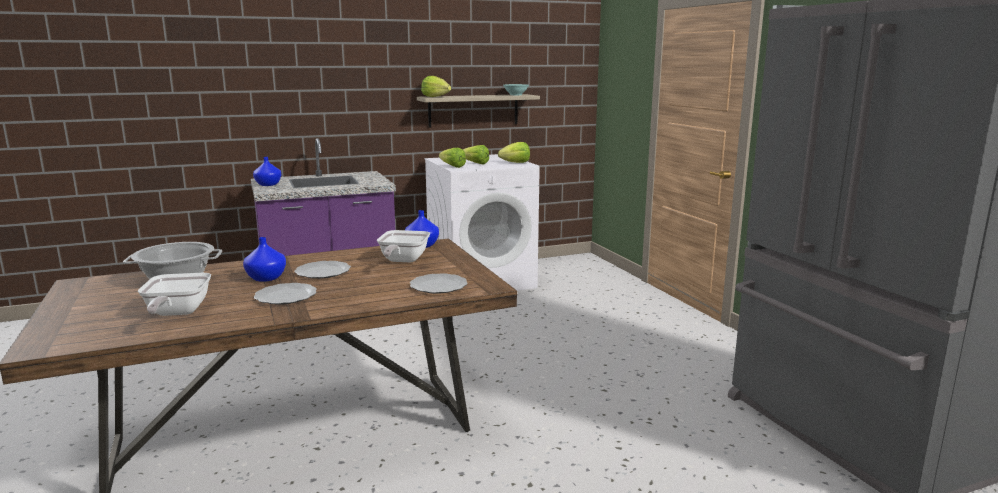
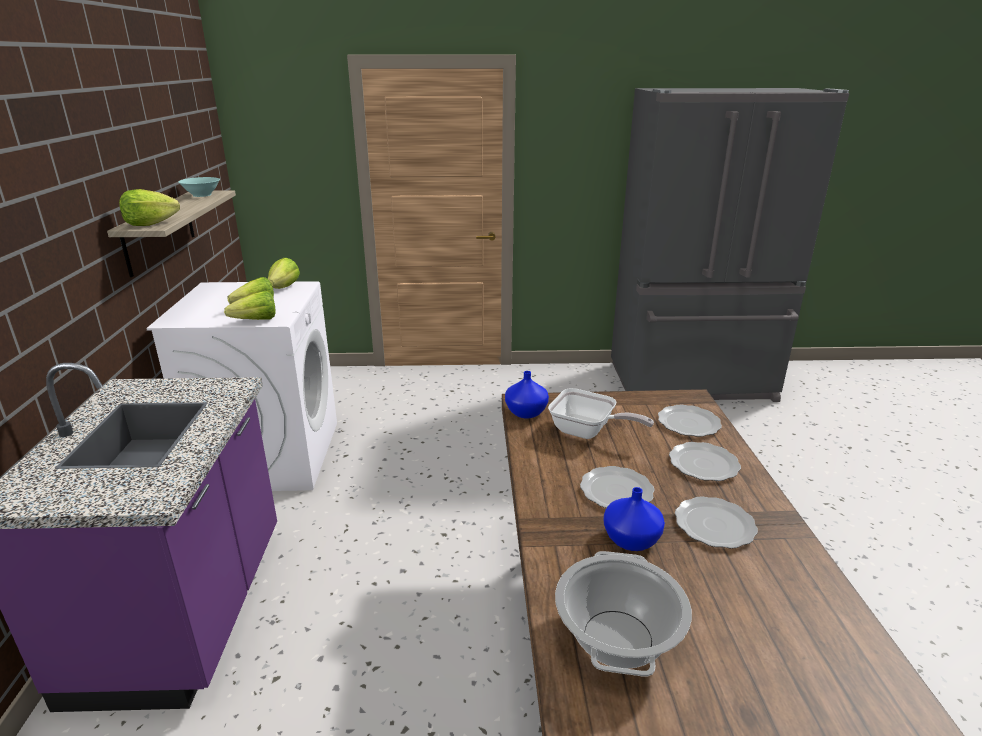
camera: 70 degrees left, 10 degrees up
frying pan [138,273,211,316] -> none
blue vase [253,157,281,186] -> none
none -> plate [669,442,741,481]

